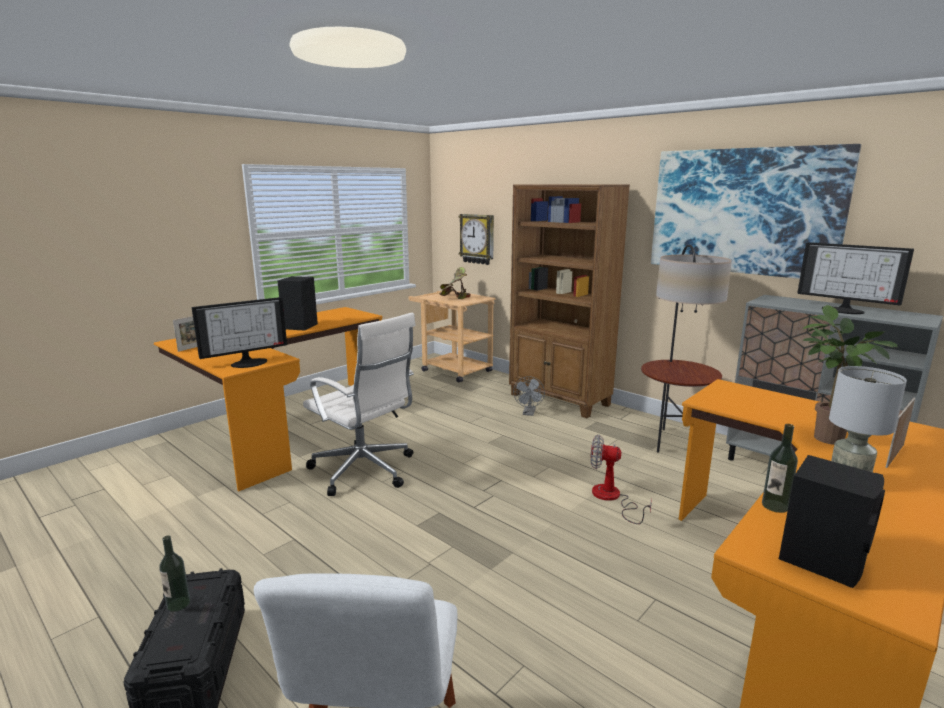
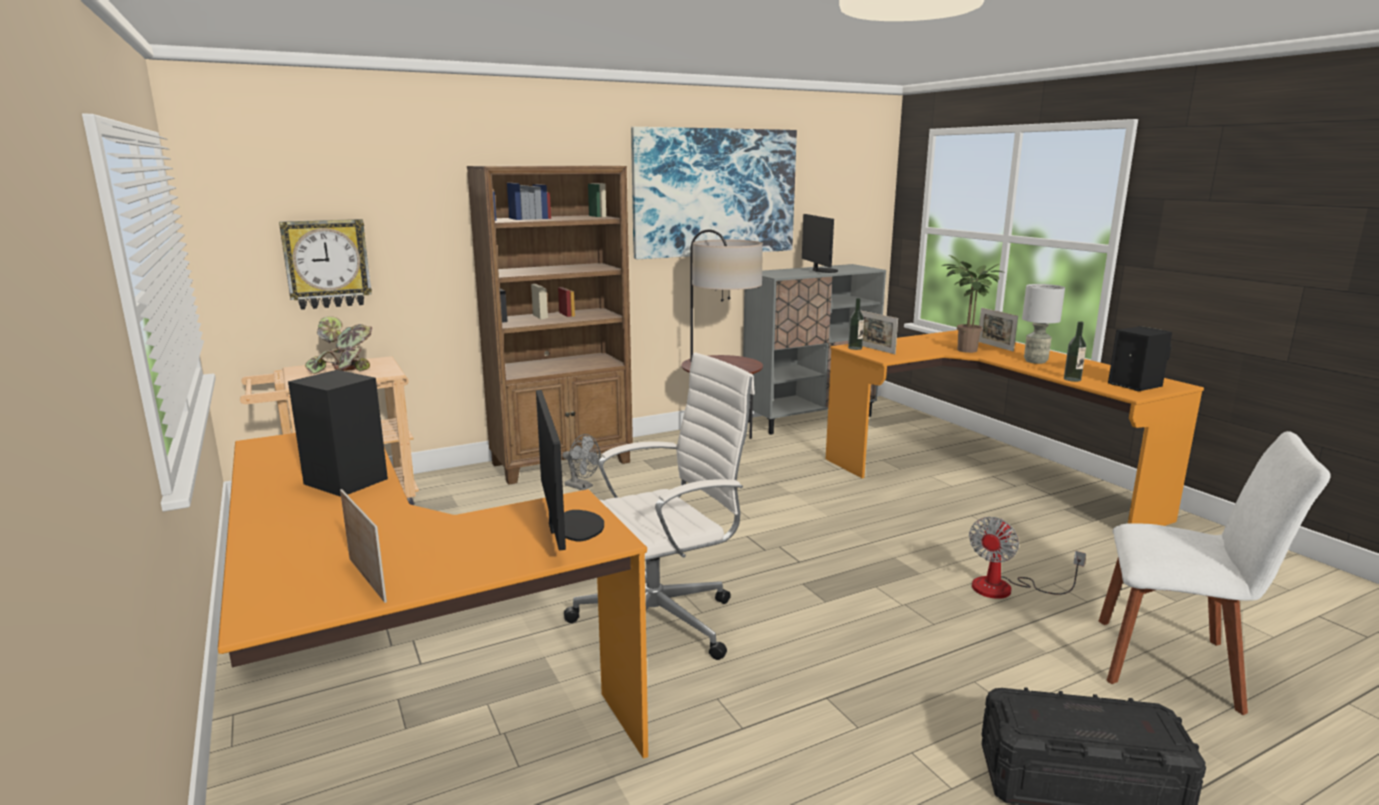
camera: 70 degrees left, 0 degrees up
bottle [159,535,190,612] -> bottle moved to [848,298,864,350]
fan [591,435,652,524] -> fan moved to [969,517,1086,599]
monitor [797,242,914,314] -> monitor turned 75 degrees counterclockwise [802,214,838,273]
none -> picture frame [860,310,898,354]

